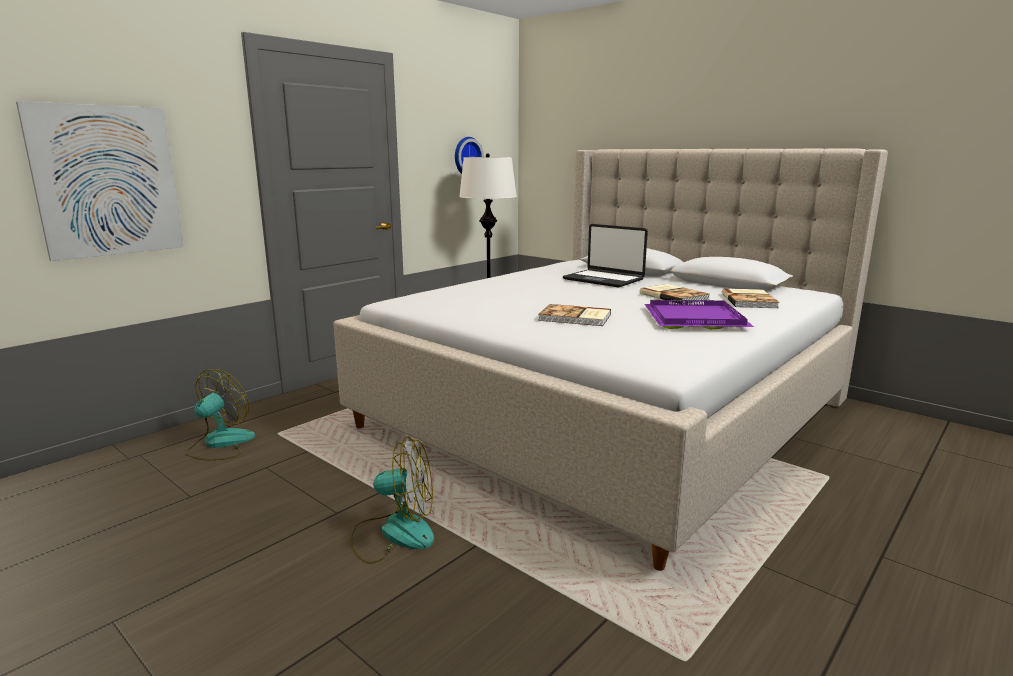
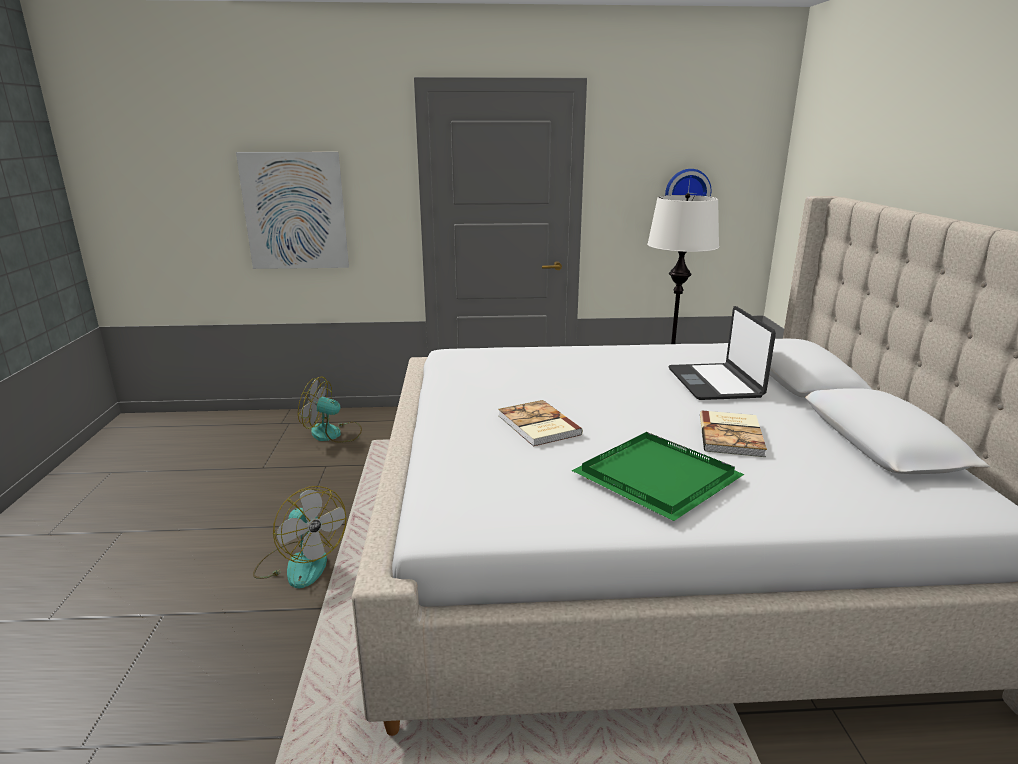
camera: 45 degrees right, 5 degrees up
fan [185,369,255,460] -> fan turned 150 degrees counterclockwise [298,376,362,443]
purple tray [644,300,754,330] -> green tray [571,432,744,521]
book [722,289,779,308] -> none

